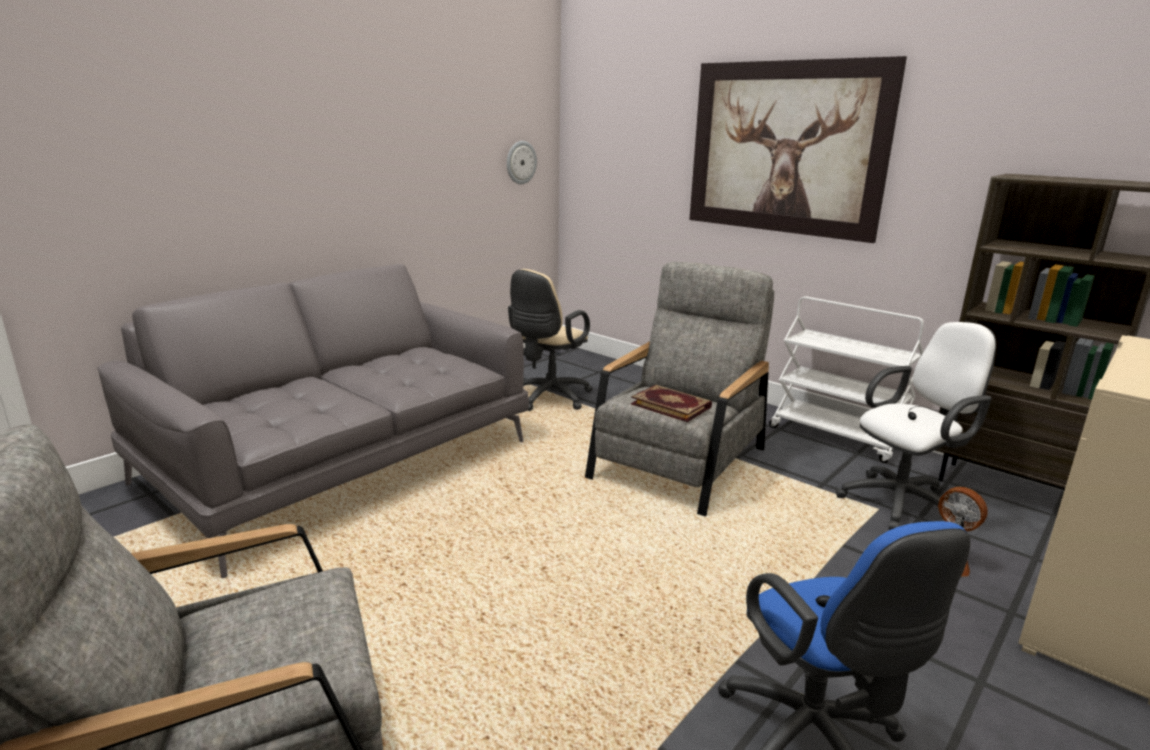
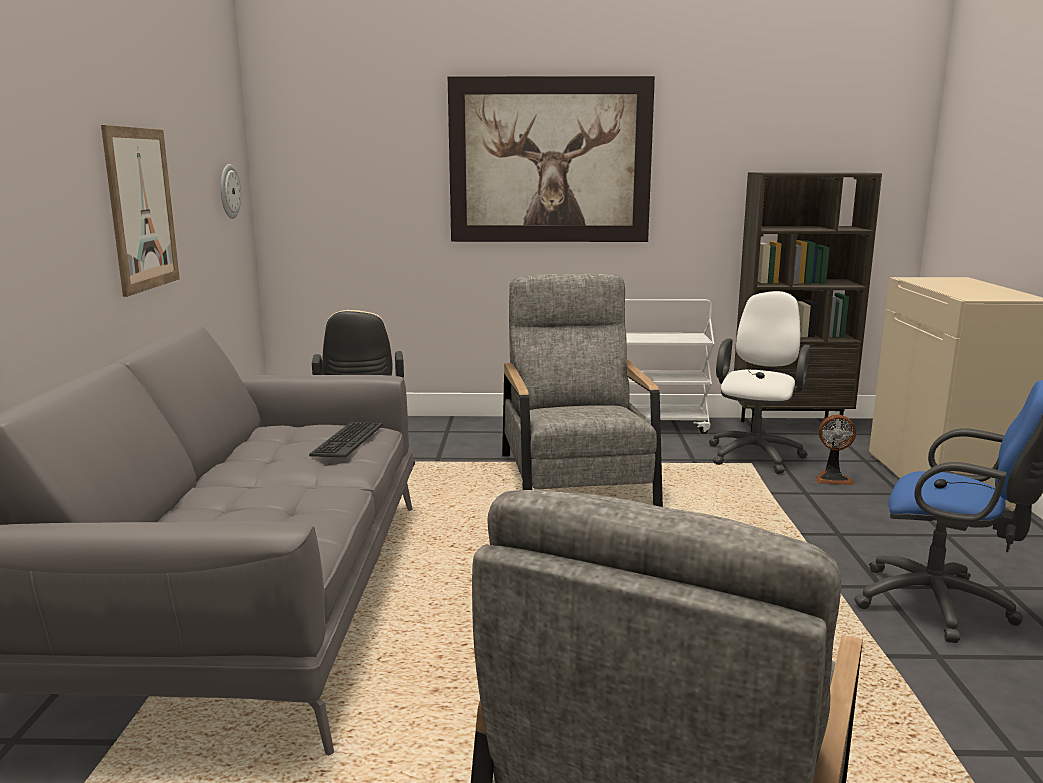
camera: 40 degrees left, 5 degrees down
book [631,385,712,422] -> none
none -> picture [101,125,180,297]
none -> keyboard [309,422,383,458]

